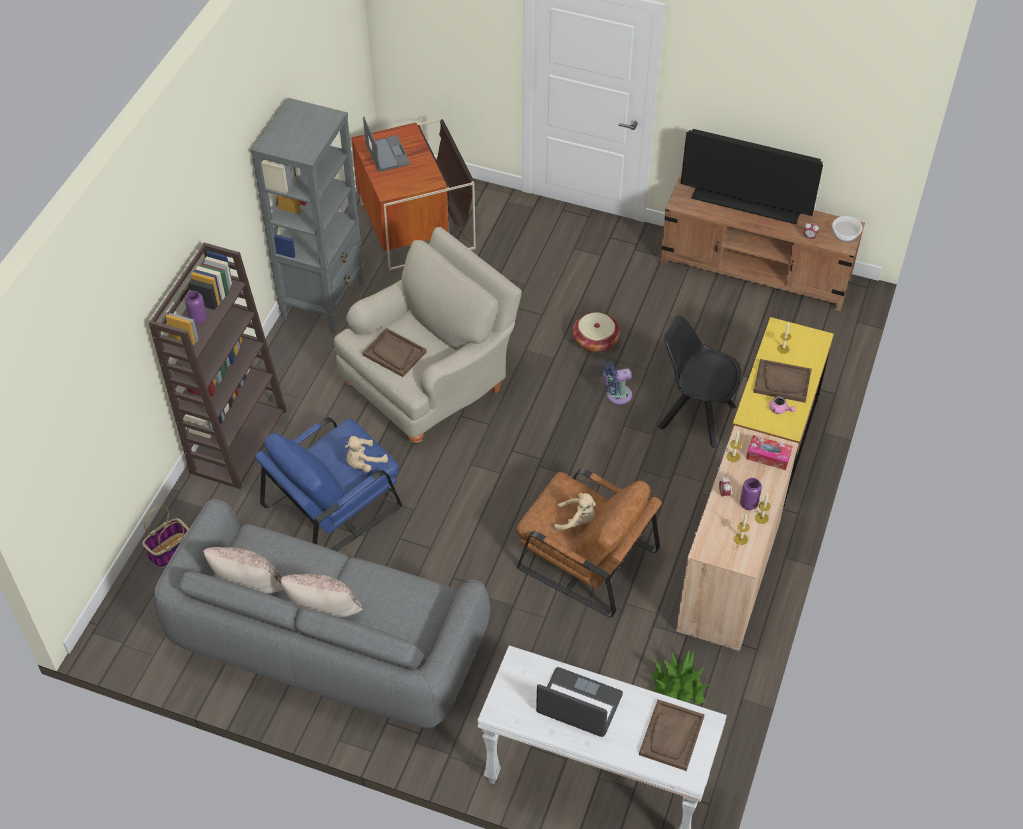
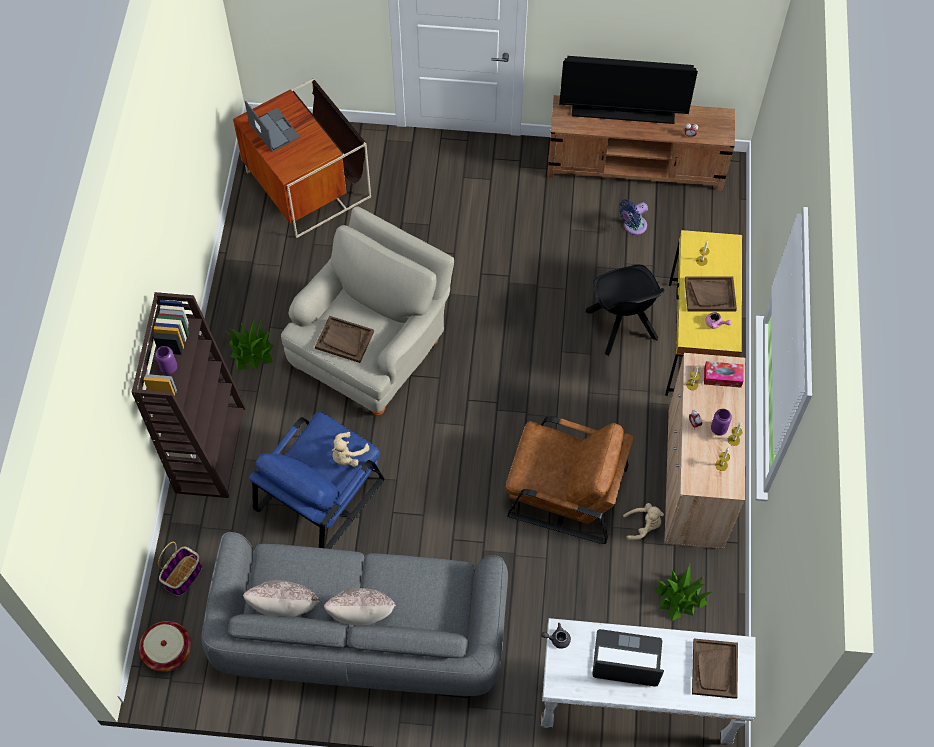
camera: 15 degrees left, 10 degrees up
grey bookcase [251,98,364,333] -> none
beige plush toy [554,493,596,530] -> beige plush toy moved to [623,503,664,540]
basket [573,312,620,353] -> basket moved to [139,621,191,672]
blue fan [601,361,632,405] -> blue fan moved to [619,199,648,235]
black chair [658,316,740,448] -> black chair turned 120 degrees counterclockwise [585,265,665,356]
bowl [832,216,863,242] -> none
none -> potted plant [226,320,274,371]
none -> grey teapot [541,623,571,649]

